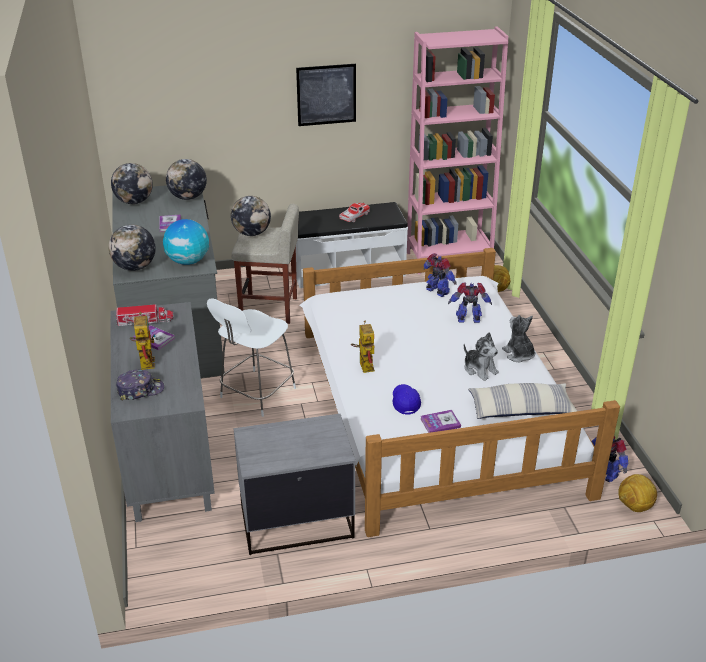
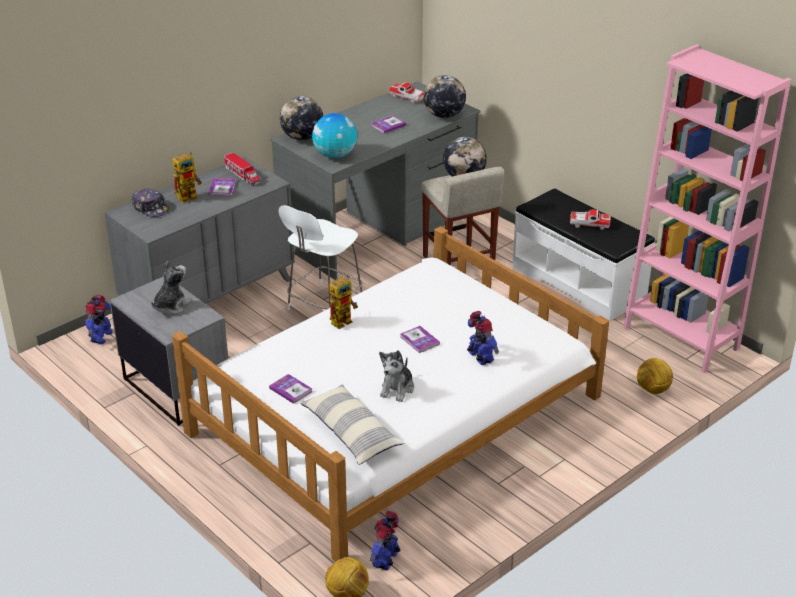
camera: 60 degrees right, 0 degrees up
globe [111,163,153,204] -> toy car [389,82,424,103]
white chair [207,298,296,417] -> white chair turned 60 degrees counterclockwise [279,205,362,310]
picture [296,64,356,126] -> none
blue cap [393,384,421,415] -> none
toy robot [424,253,456,297] -> toy robot moved to [85,295,113,344]
plush toy [502,315,535,362] -> plush toy moved to [152,261,191,315]
none -> book [400,326,440,353]

